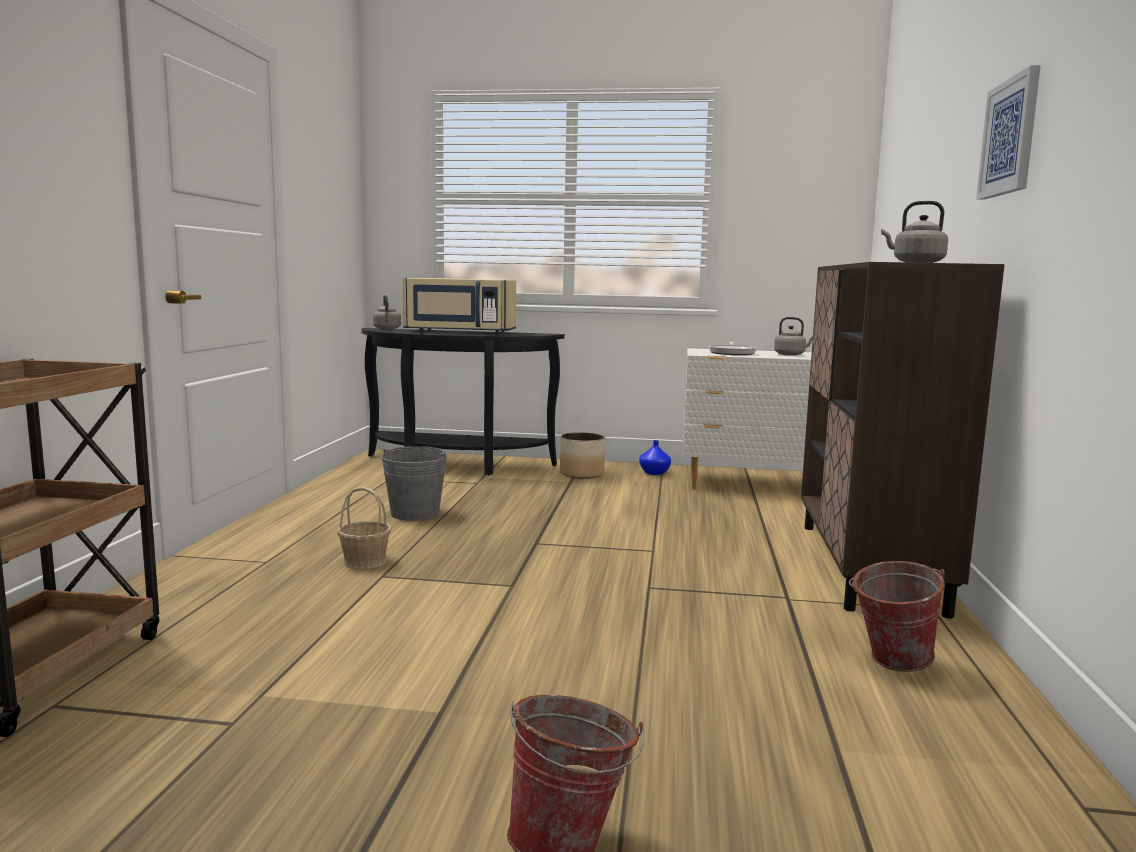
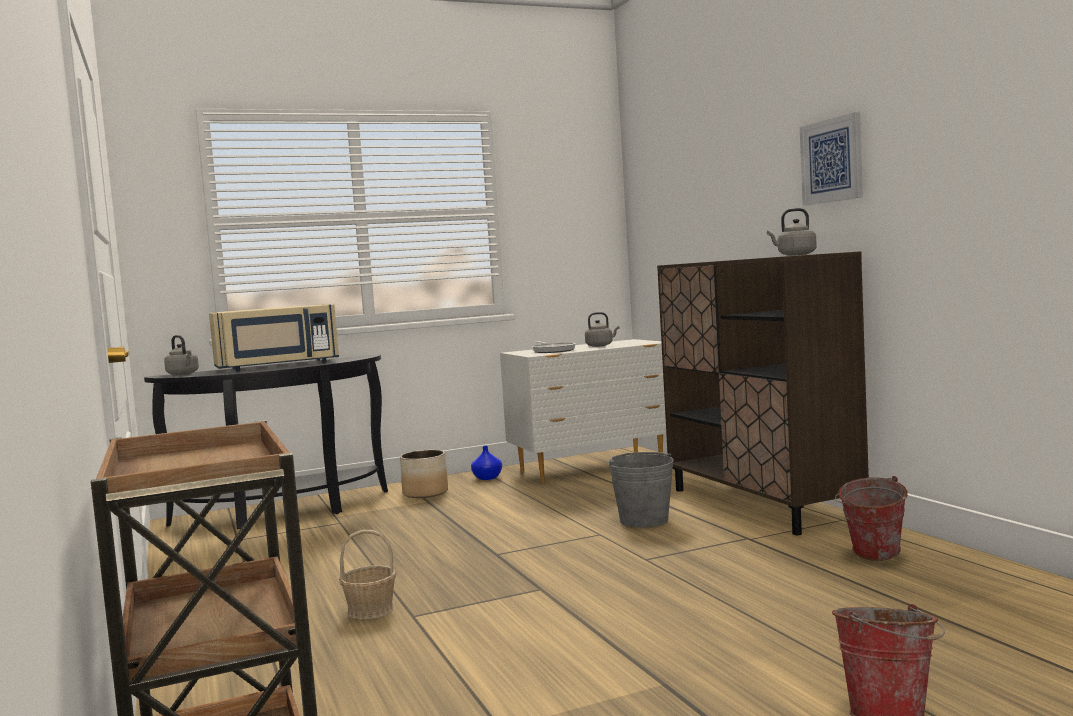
camera: 30 degrees left, 5 degrees down
grey bucket [381,446,447,521] -> grey bucket moved to [608,452,674,527]

